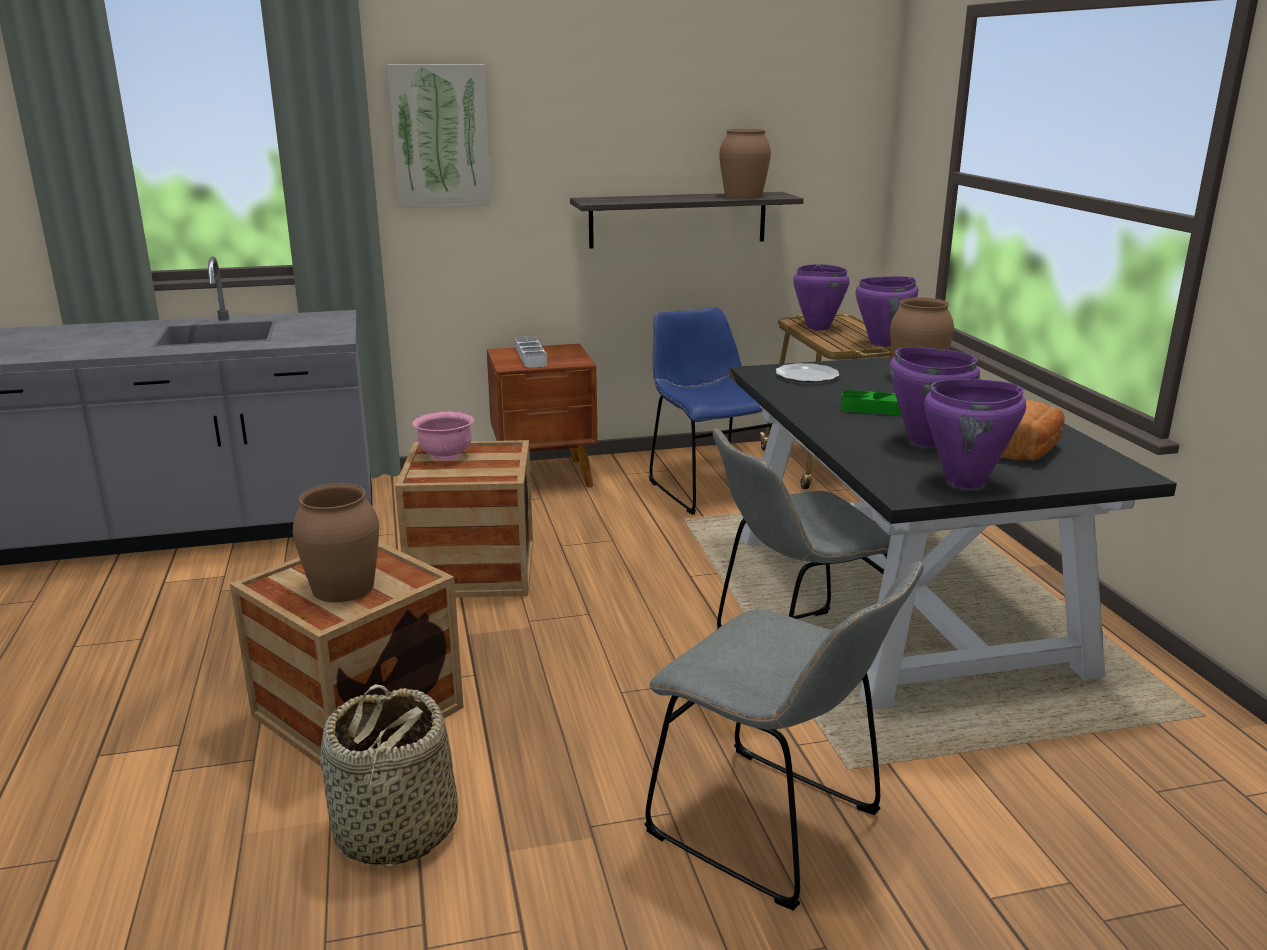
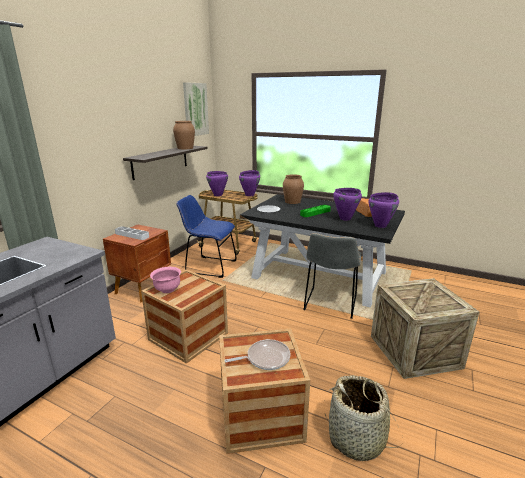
camera: 50 degrees left, 0 degrees up
brown vase [293,483,379,602] -> frying pan [224,339,291,370]
picture [387,64,491,208] -> picture moved to [183,82,209,136]
grey chair [645,561,924,911] -> crate [371,278,479,379]

